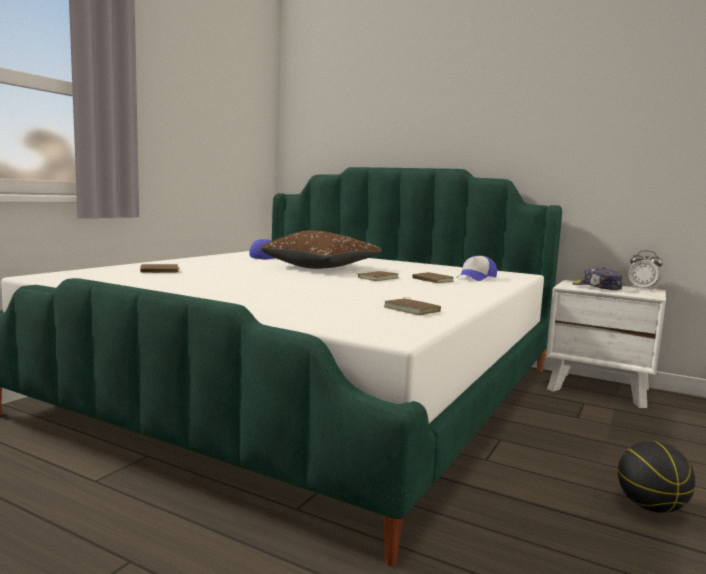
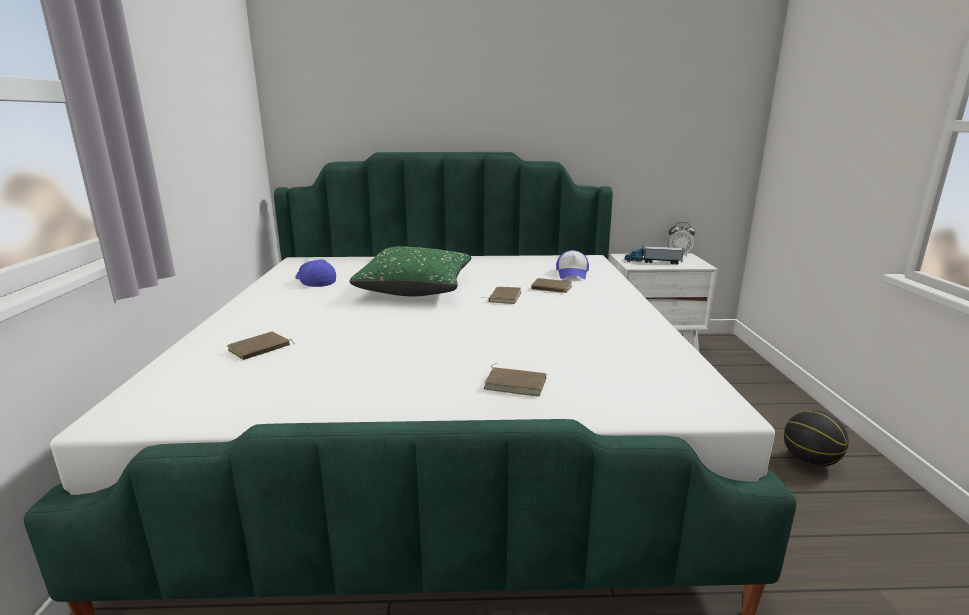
camera: 30 degrees left, 10 degrees up
brown pillow [261,231,382,269] -> green pillow [350,246,471,296]
brown book [384,297,441,315] -> brown book moved to [483,363,547,396]
cap [573,268,622,290] -> toy truck [625,245,684,265]

